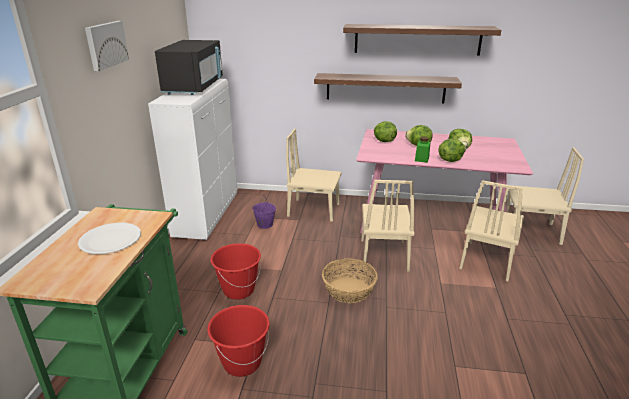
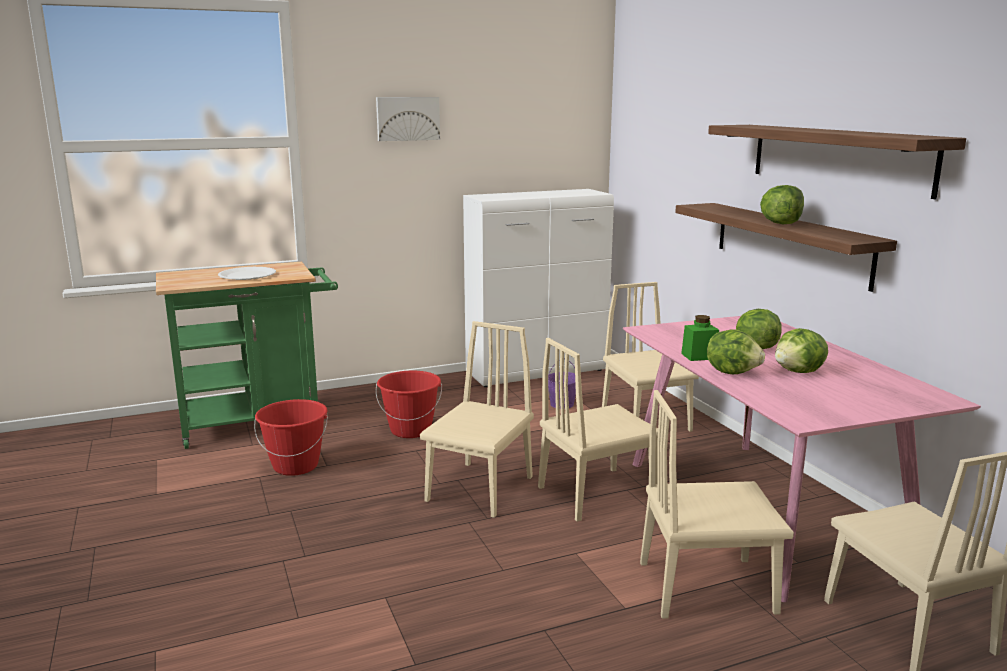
camera: 60 degrees right, 10 degrees down
black microwave [155,40,223,95] -> none
basket [322,258,378,303] -> beige chair [420,321,534,518]
lettuce [374,121,397,142] -> lettuce moved to [760,185,804,224]

